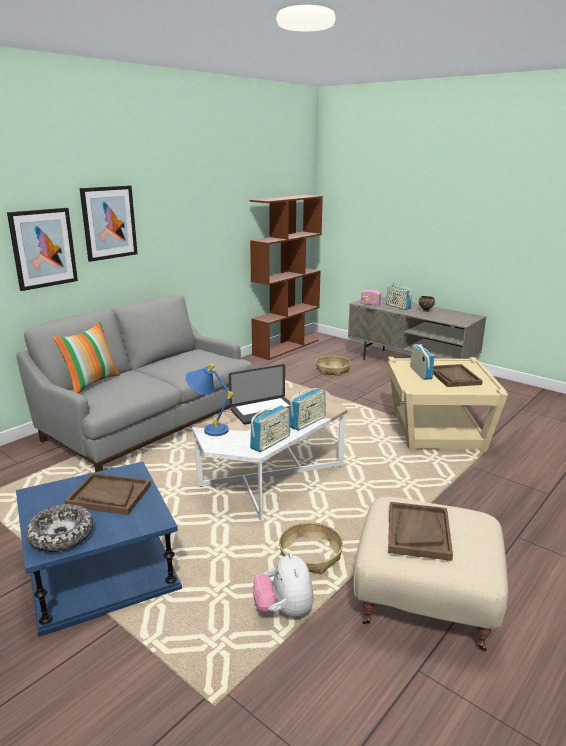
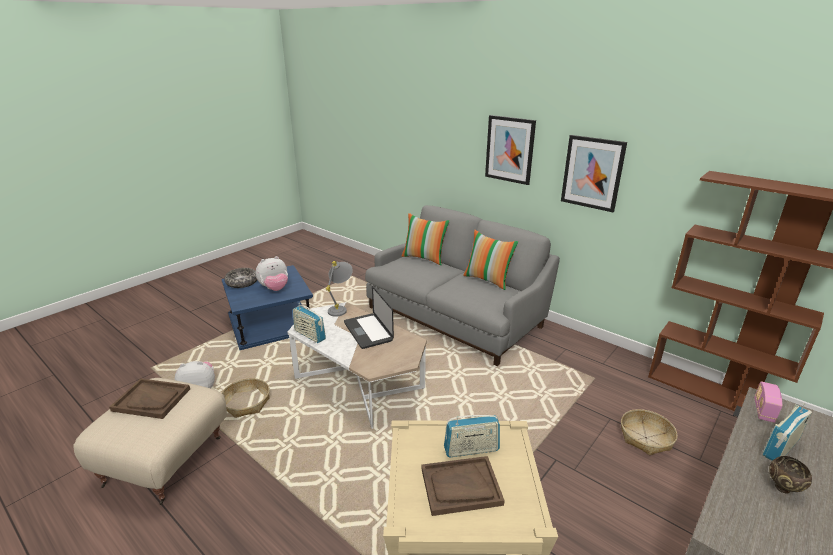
camera: 90 degrees right, 5 degrees up
picture [7,208,78,291] -> picture moved to [561,135,627,212]
brown tray [65,473,151,515] -> plush toy [256,256,288,291]
blue table lamp [185,364,234,436] -> grey table lamp [326,261,353,317]
radio [289,388,326,431] -> none
none -> pillow [463,230,519,290]

